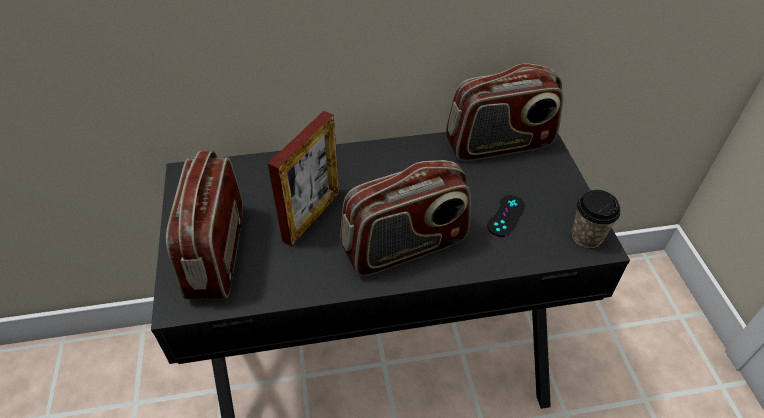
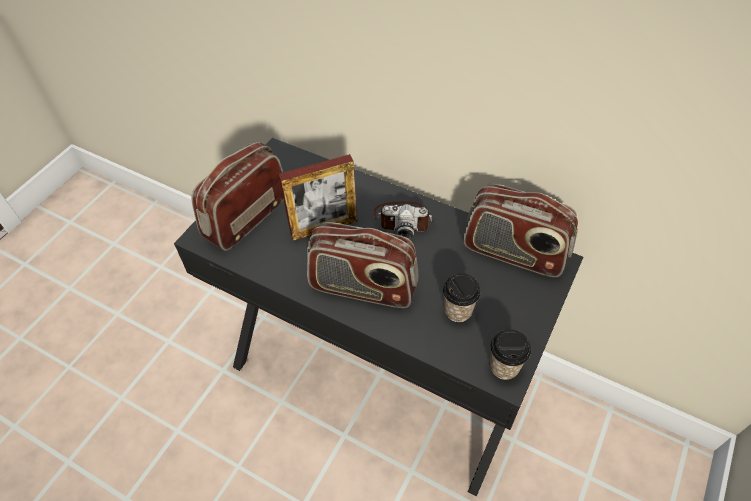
camera: 40 degrees right, 5 degrees up
black game controller [487,195,525,237] -> cup [443,273,480,322]
none -> camera [373,201,434,239]

